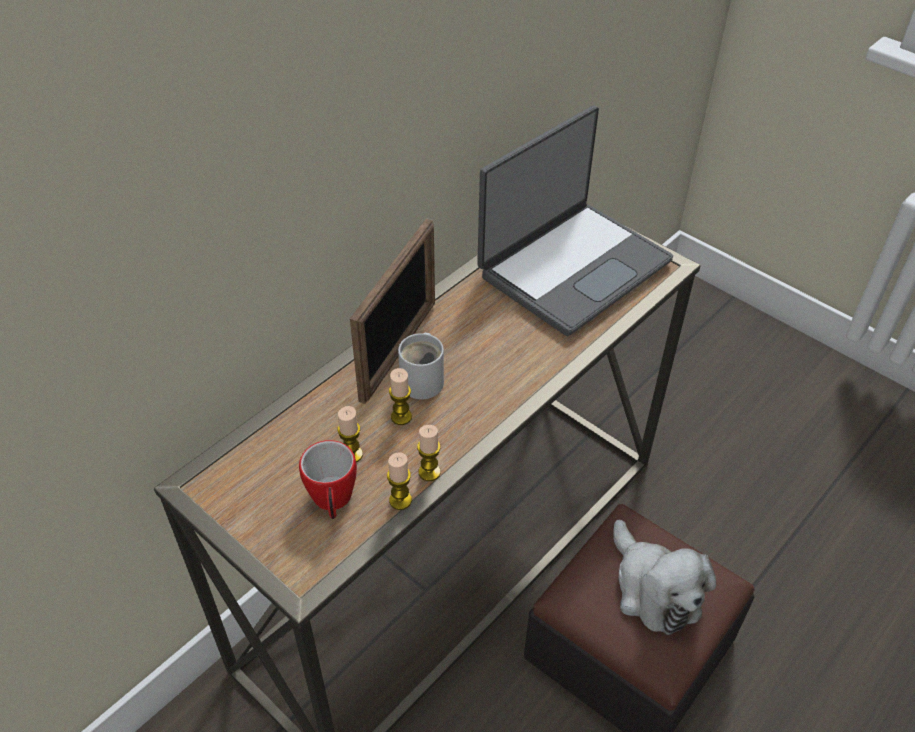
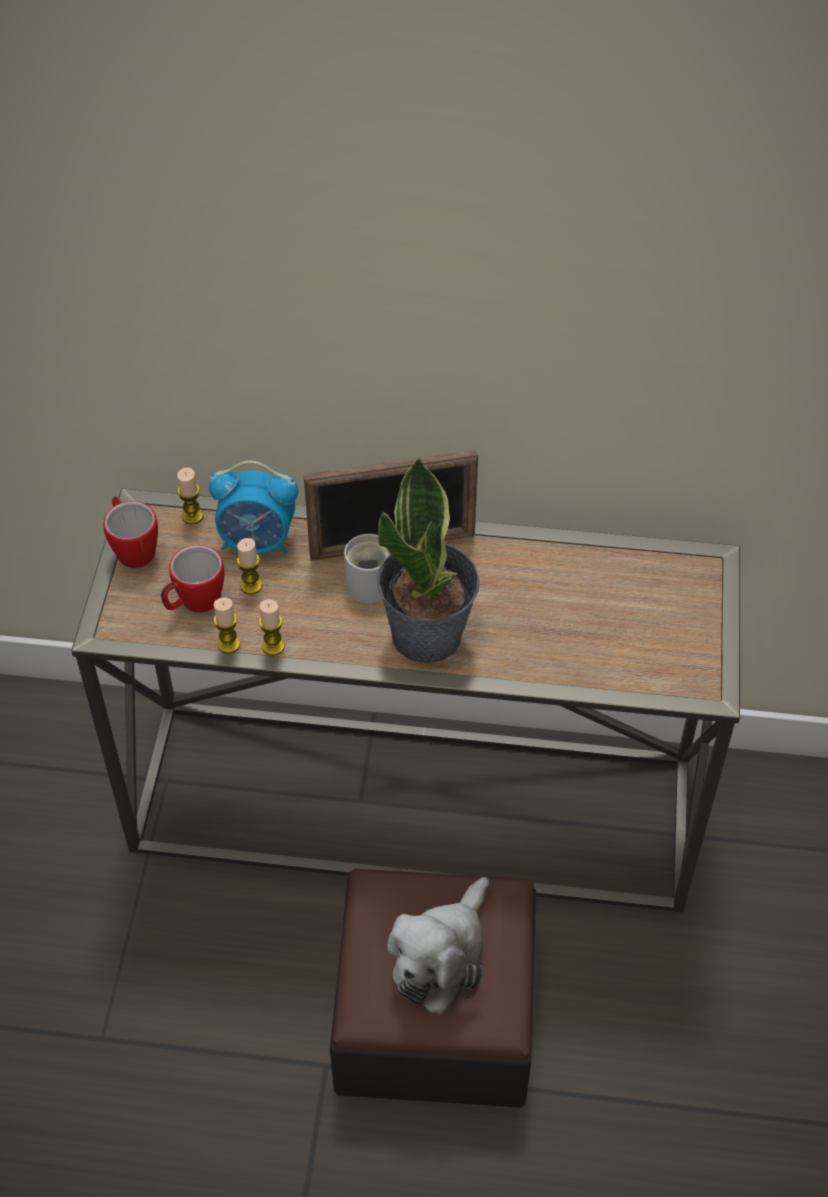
camera: 55 degrees right, 5 degrees up
candle [389,368,412,425] -> candle moved to [177,467,203,524]
laptop [477,106,673,336] -> none
none -> mug [103,496,158,568]
none -> alarm clock [209,461,298,554]
none -> potted plant [377,457,480,663]

